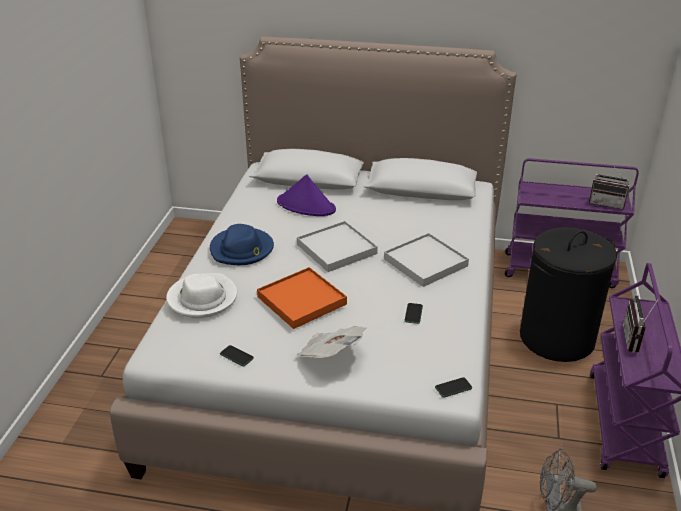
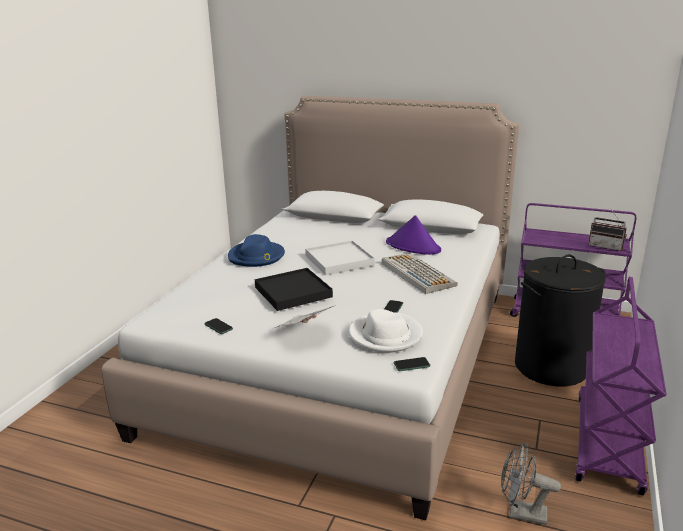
camera: 10 degrees right, 10 degrees down
white hat [166,273,237,318] -> white hat moved to [349,309,423,353]
orange tray [257,267,347,329] -> black tray [255,268,333,311]
purple hat [277,174,336,216] -> purple hat moved to [386,215,441,255]
white tray [384,233,469,287] -> keyboard [382,253,458,294]
radio [623,294,660,353] -> none

